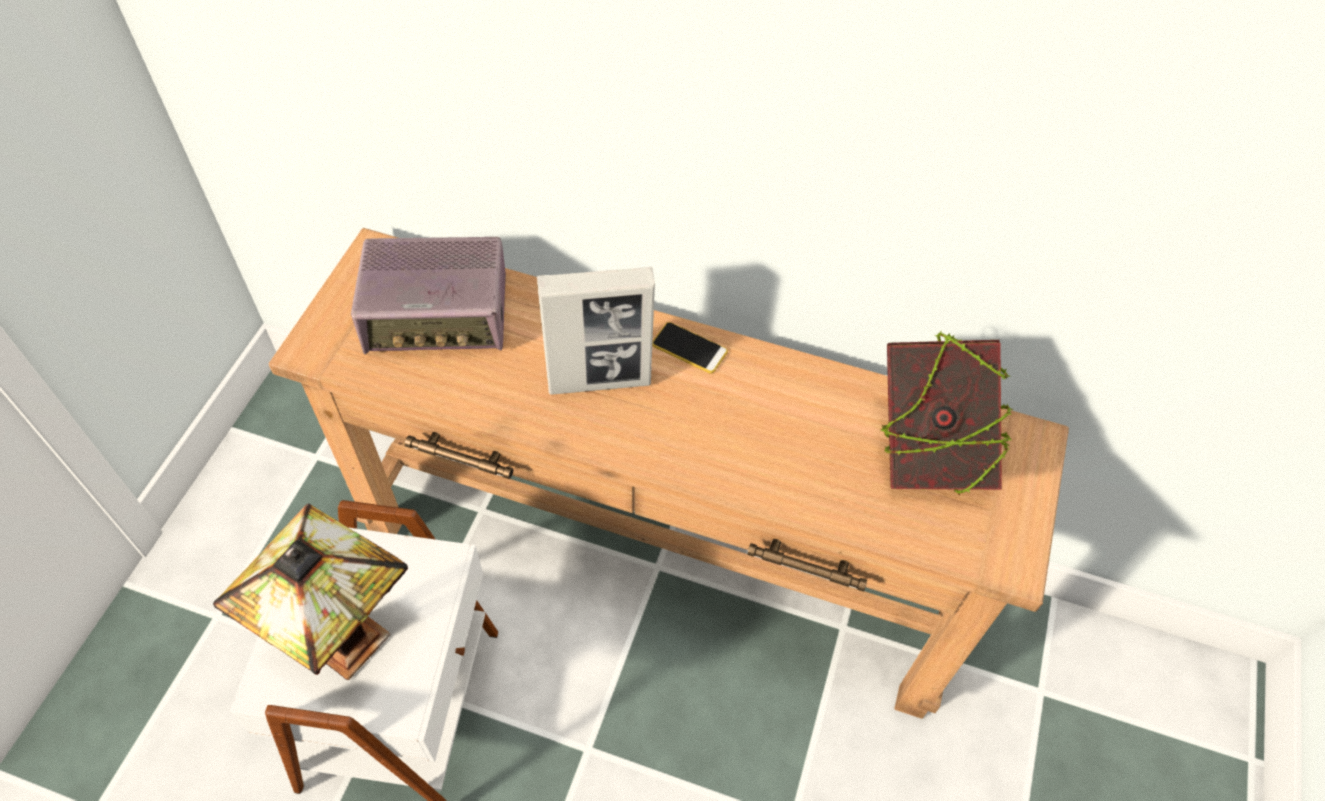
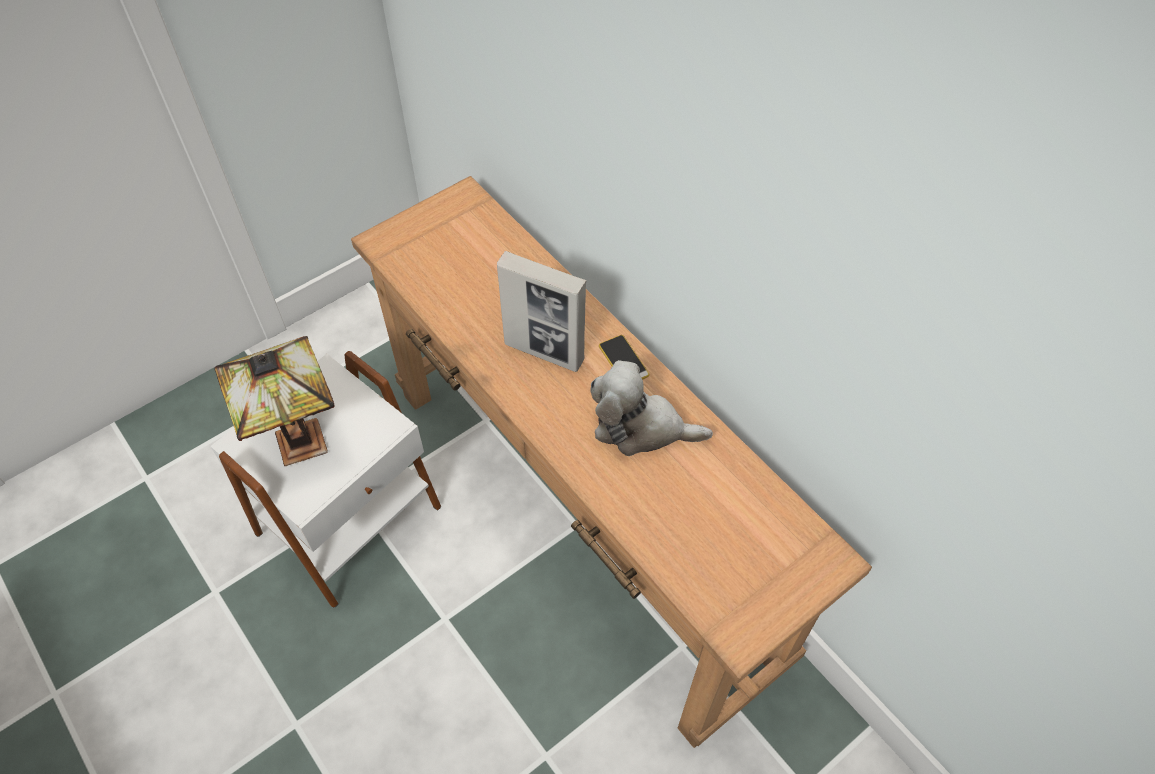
camera: 35 degrees right, 0 degrees up
radio [351,237,506,354] -> none
book [880,330,1014,496] -> none
none -> plush toy [590,360,713,456]

